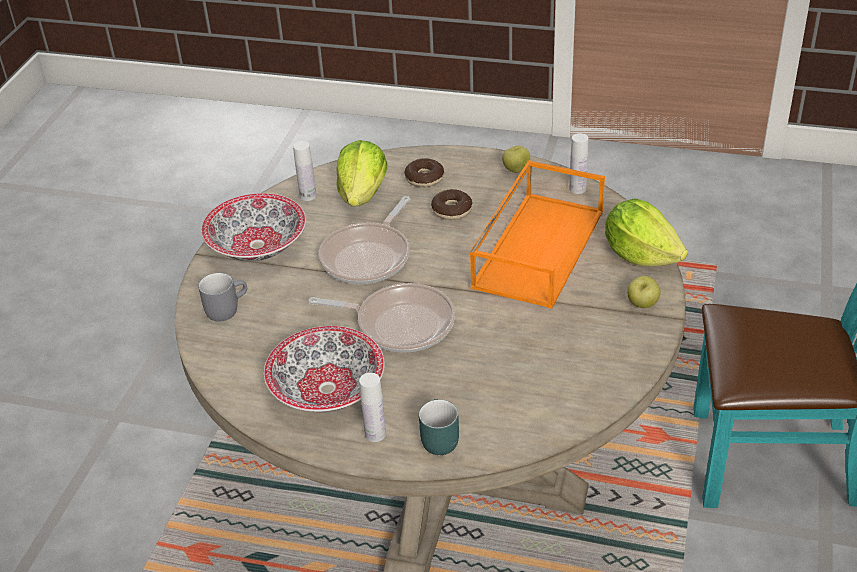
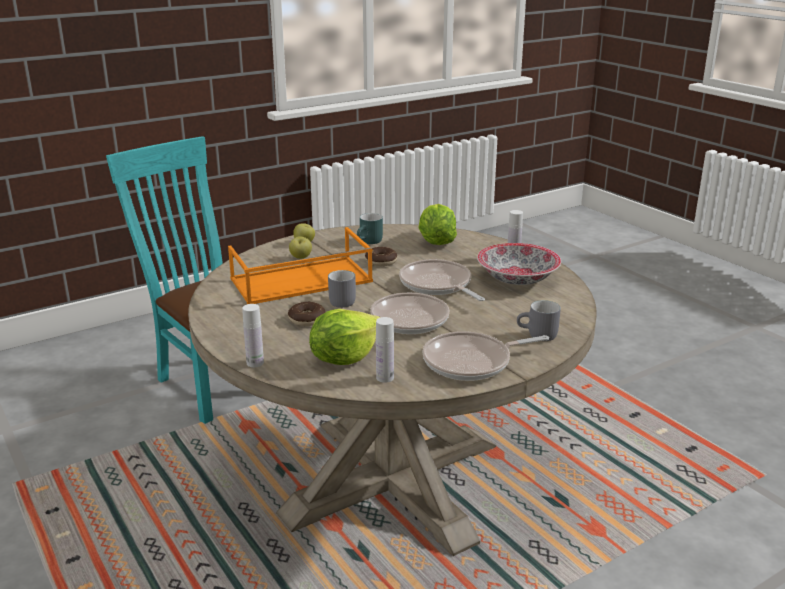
camera: 140 degrees left, 15 degrees down
bowl [201,193,306,261] -> frying pan [423,331,549,381]
donut [405,158,444,187] -> donut moved to [365,247,397,266]
turquoise mug [419,399,459,455] -> turquoise mug moved to [357,213,383,244]
apple [502,146,530,173] -> apple moved to [289,236,312,259]
white bottle [569,133,588,194] -> white bottle moved to [242,304,264,367]
lettuce [605,198,688,266] -> lettuce moved to [418,204,457,245]
none -> grey mug [328,270,356,308]

